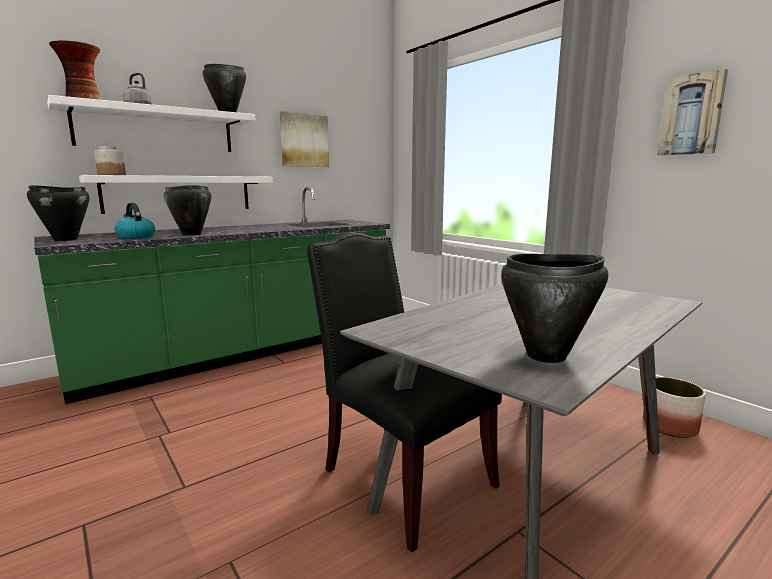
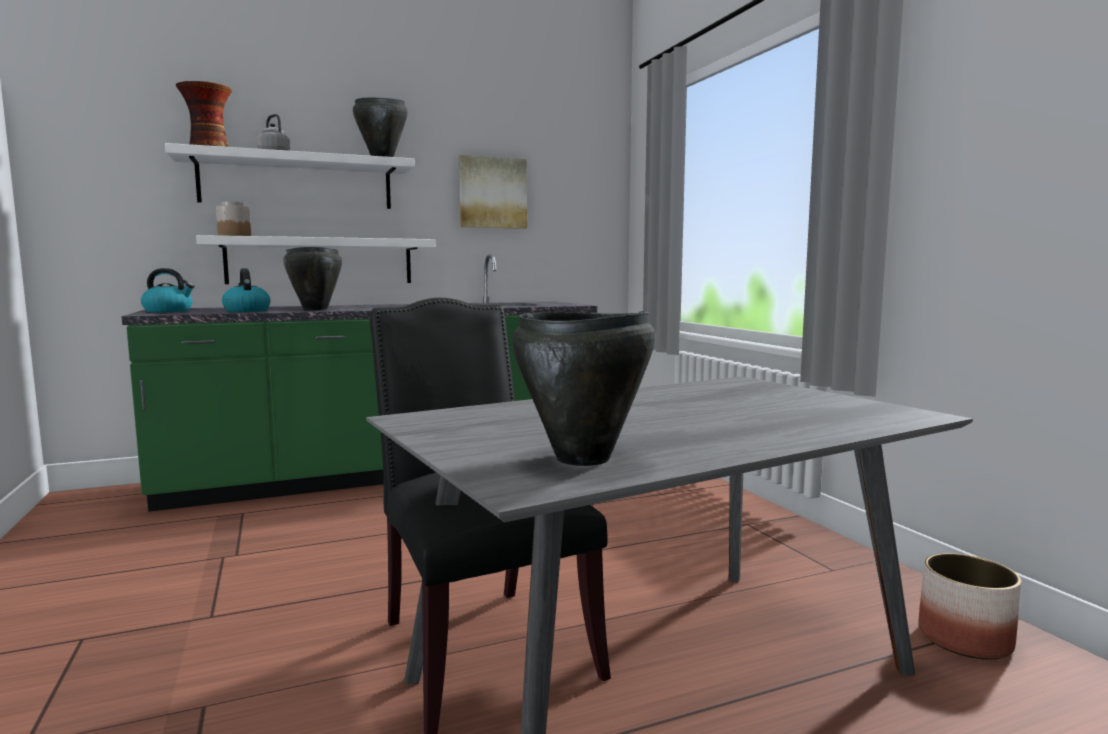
camera: 15 degrees right, 5 degrees down
black cooking pot [27,185,89,241] -> kettle [141,268,195,312]
picture [657,69,728,156] -> none

